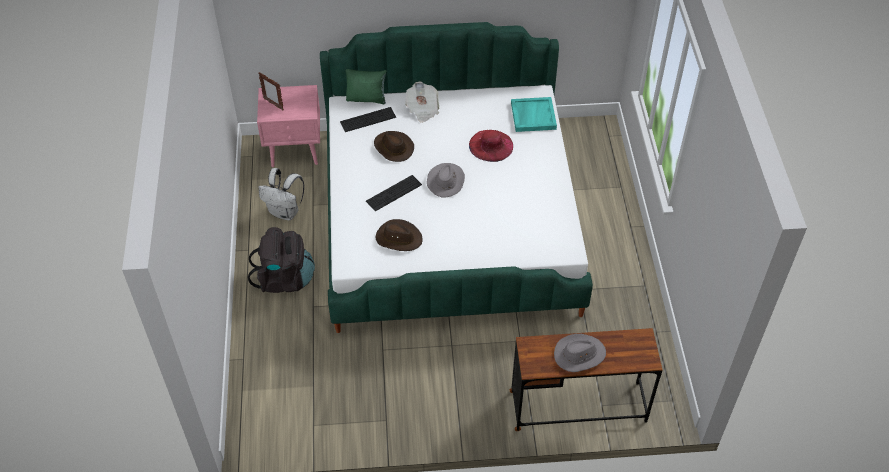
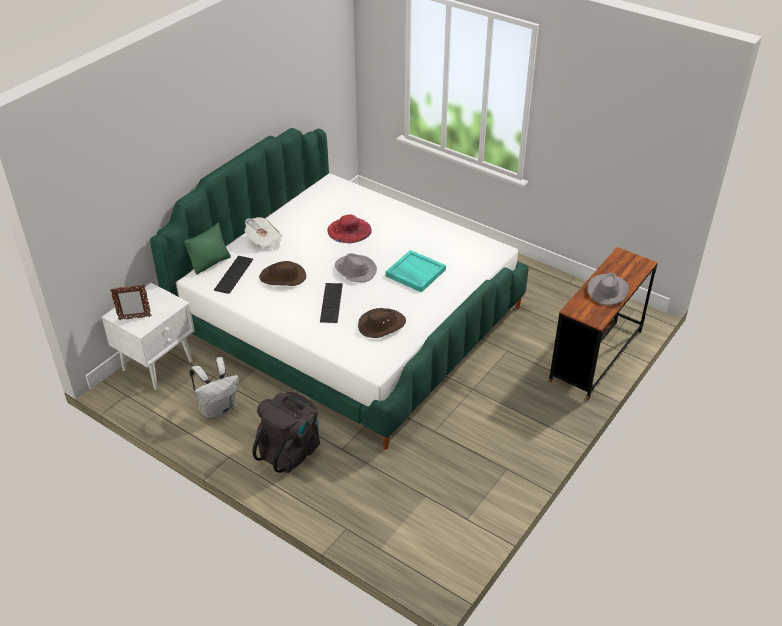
camera: 50 degrees left, 10 degrees down
pink nightstand [257,85,320,167] -> white nightstand [102,283,195,390]
turquoise tray [511,97,557,132] -> turquoise tray moved to [385,250,446,293]

